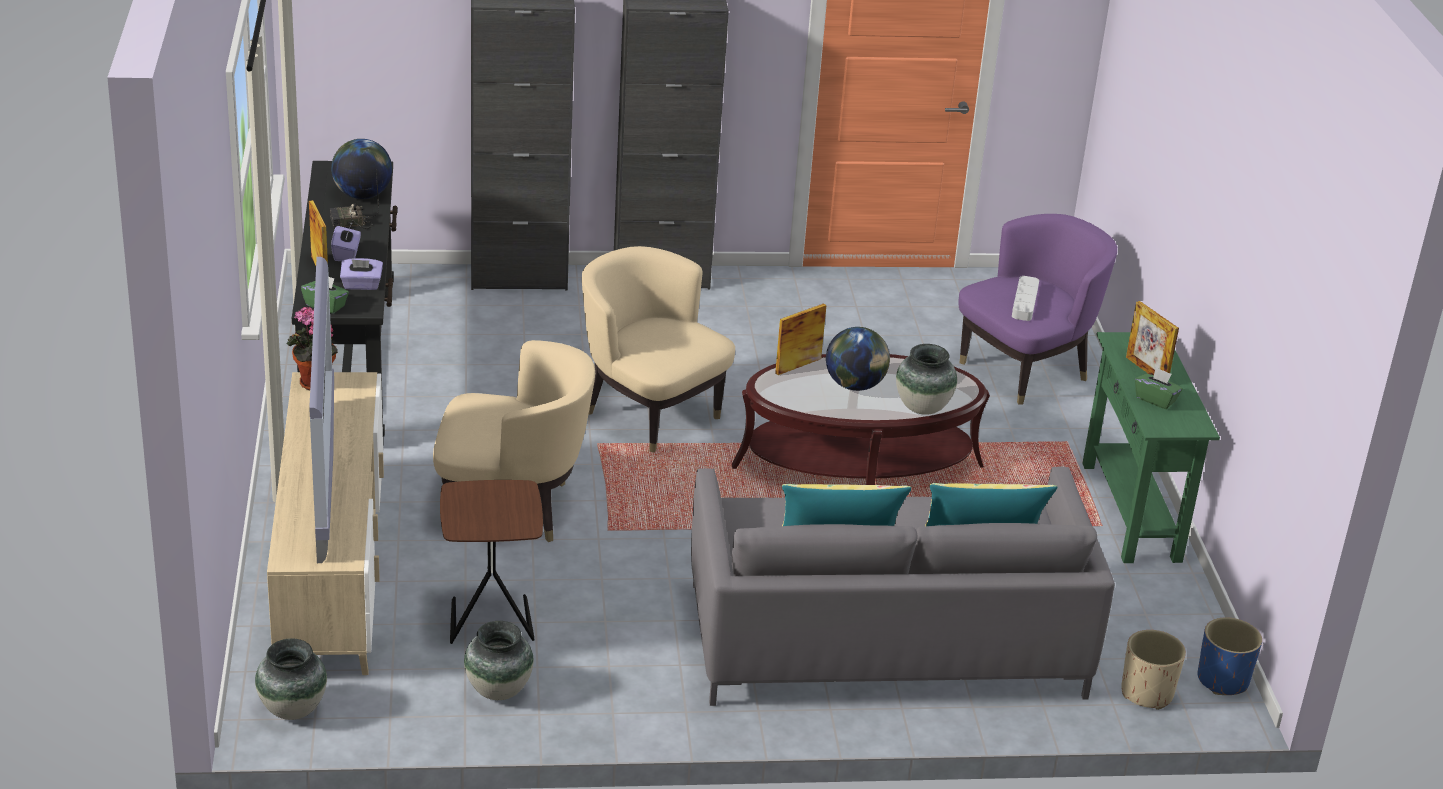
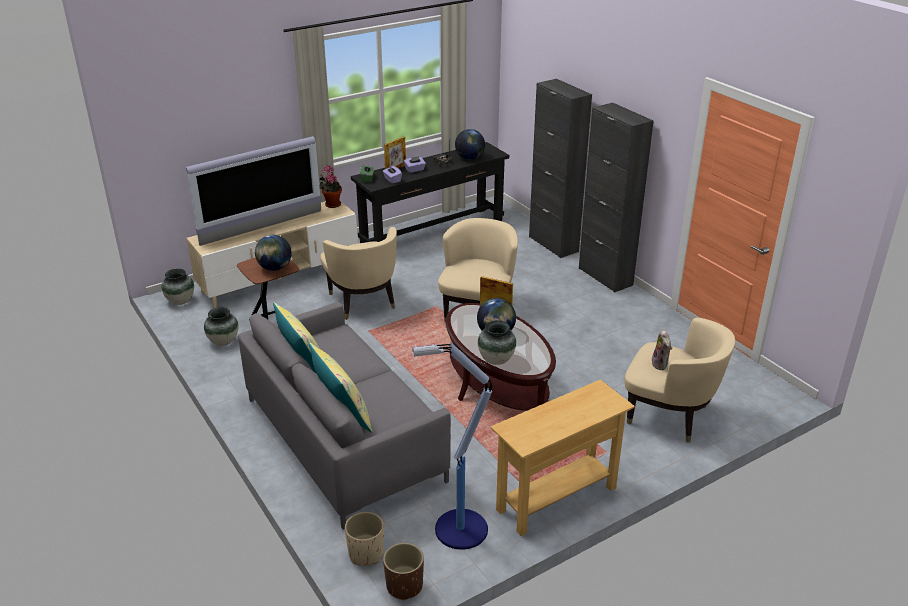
camera: 65 degrees right, 0 degrees up
purple armchair [959,214,1117,404] -> beige armchair [624,318,735,442]
grey tray [1012,276,1039,321] -> plush toy [650,329,672,370]
green console table [1082,332,1220,563] -> beige console table [491,379,635,536]
picture frame [1126,301,1179,375] -> none
green tissue box [1135,367,1183,409] -> none
blue planter [1198,617,1262,695] -> brown planter [383,543,424,600]
none -> globe [255,235,292,271]
none -> floor lamp [413,342,492,550]

